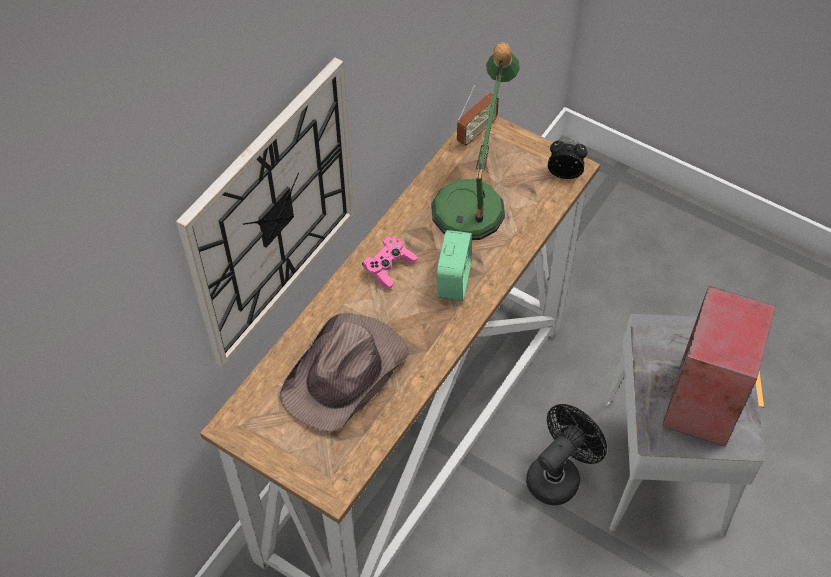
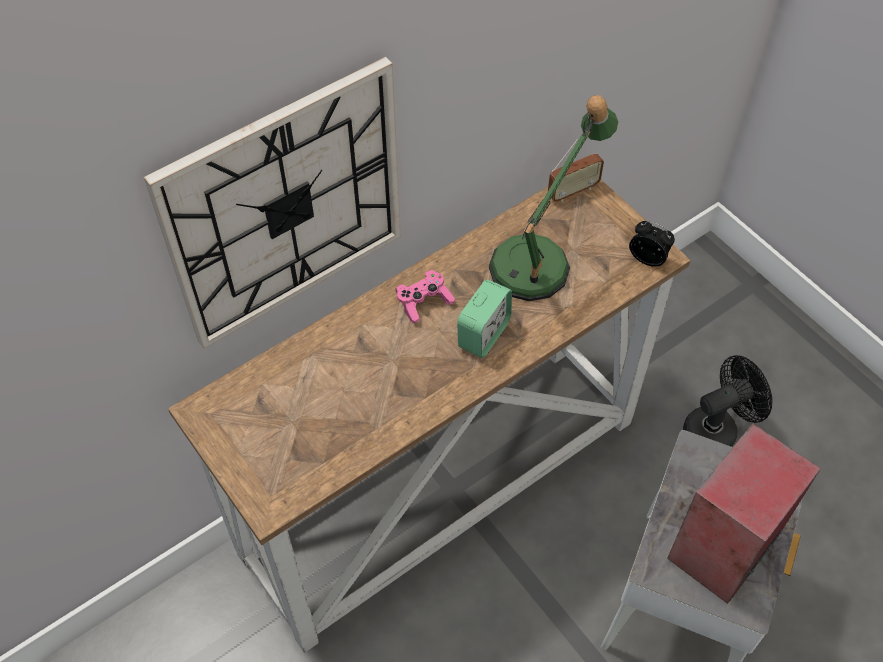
camera: 20 degrees right, 0 degrees up
brown hat [280,313,409,432] -> none
black fan [526,404,607,505] -> black fan moved to [683,355,772,447]

